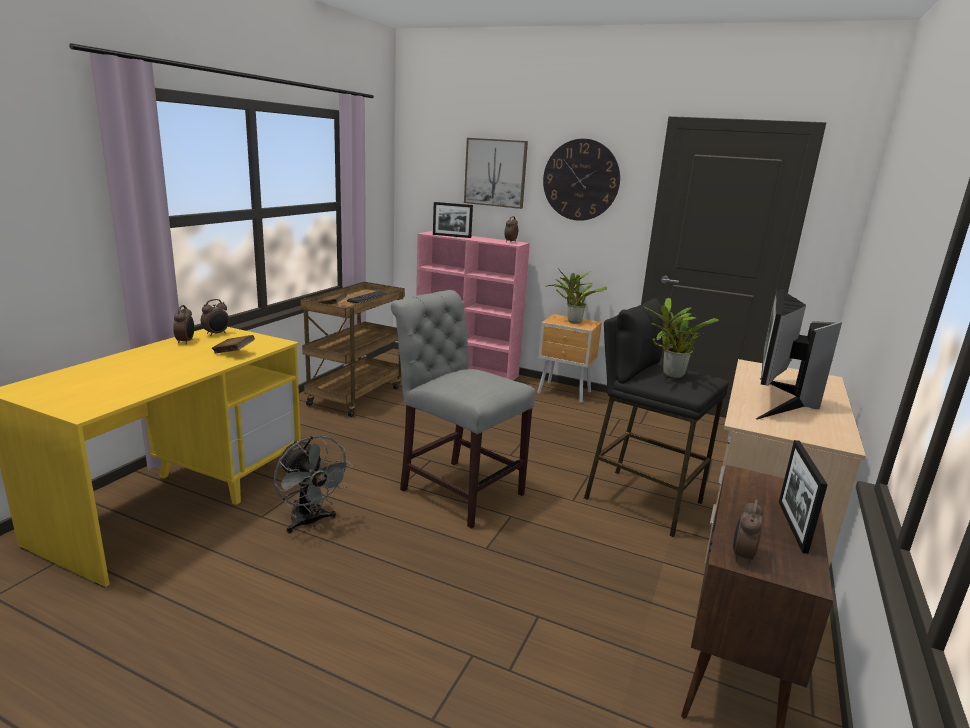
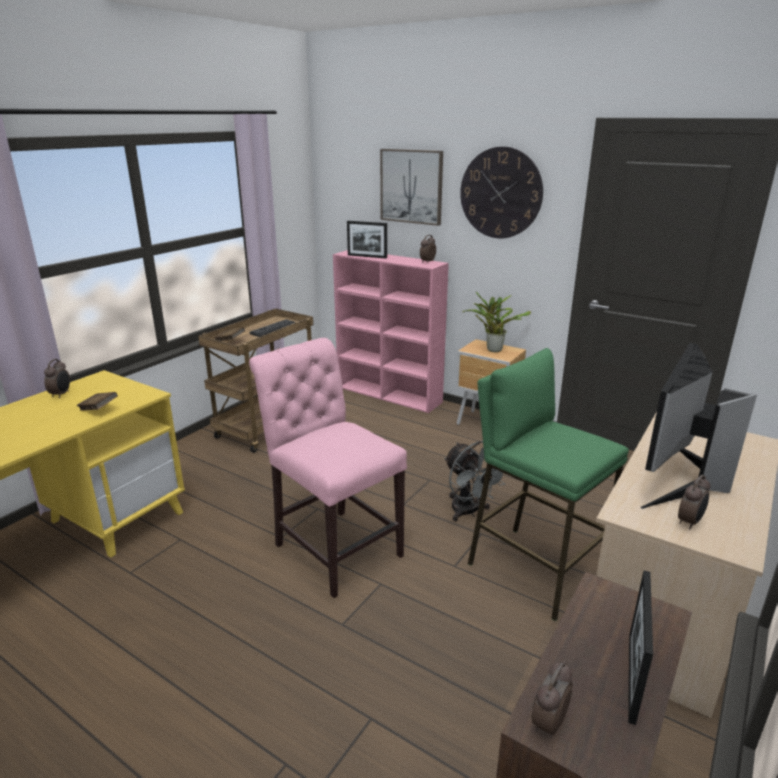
camera: 10 degrees right, 5 degrees up
alarm clock [201,299,229,336] -> alarm clock moved to [678,475,710,529]
grey fan [274,436,353,533] -> grey fan moved to [444,440,506,521]
grey chair [391,290,535,529] -> pink chair [249,338,407,598]
black stool [584,298,729,537] -> green stool [468,348,629,621]
potted plant [644,298,719,378] -> none

